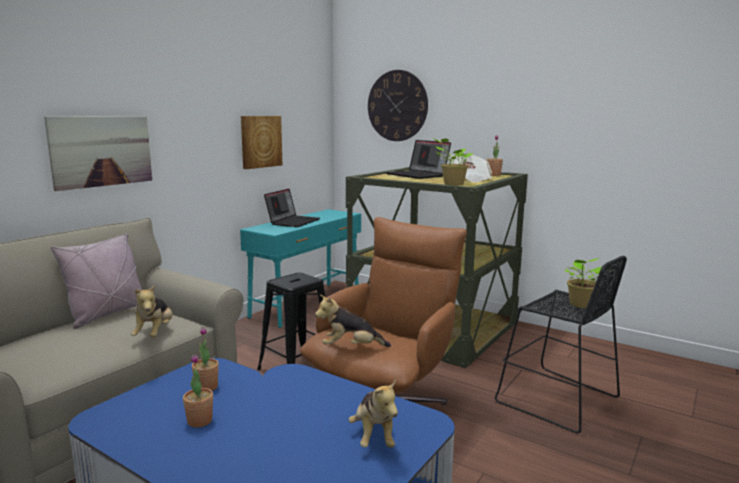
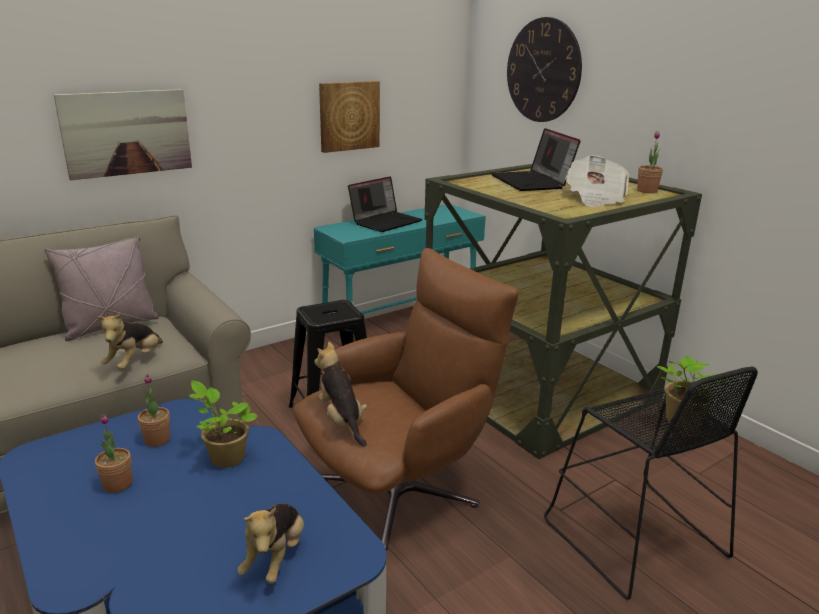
camera: 20 degrees right, 10 degrees up
plush toy [315,295,391,347] -> plush toy turned 45 degrees clockwise [314,342,367,447]
potted plant [433,138,473,185] -> potted plant moved to [189,381,258,468]

